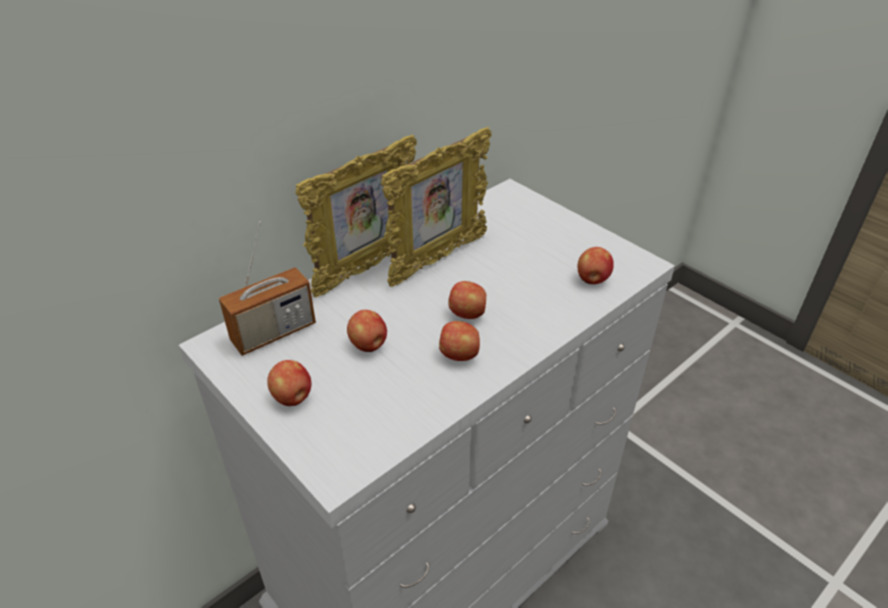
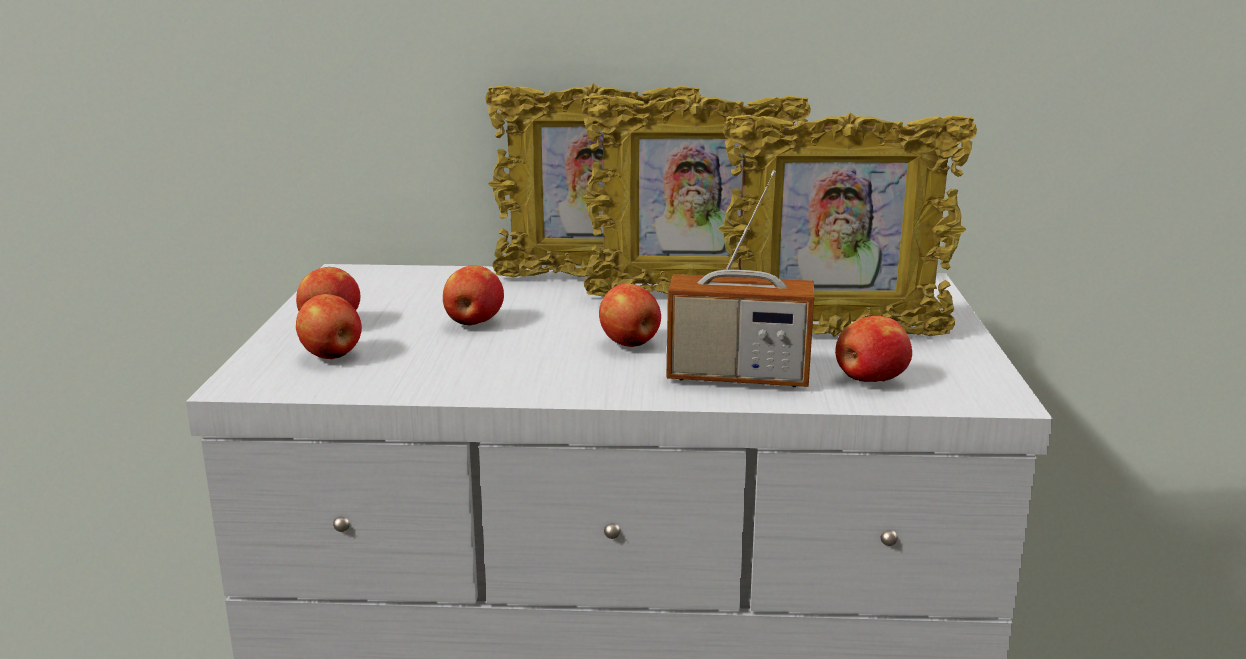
camera: 45 degrees right, 20 degrees down
radio [219,221,316,356] -> radio moved to [667,170,814,387]
apple [439,321,480,361] -> apple moved to [296,294,362,359]
none -> picture frame [718,112,977,337]

